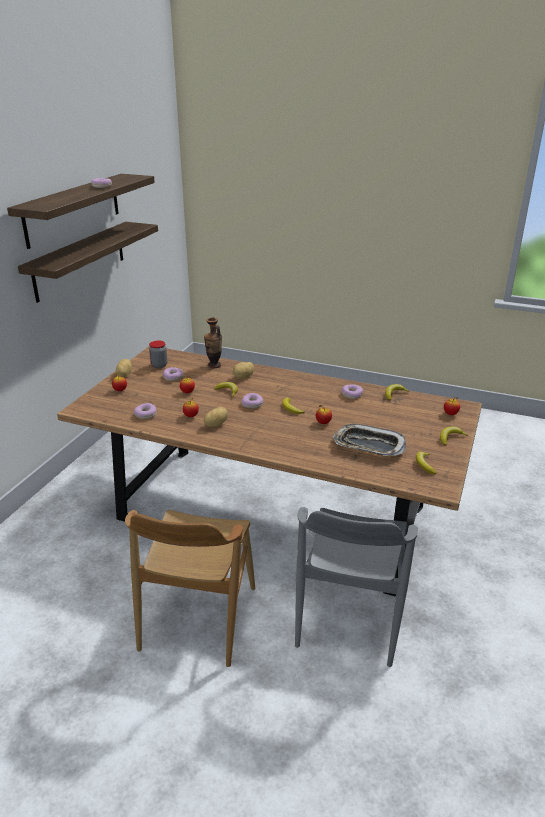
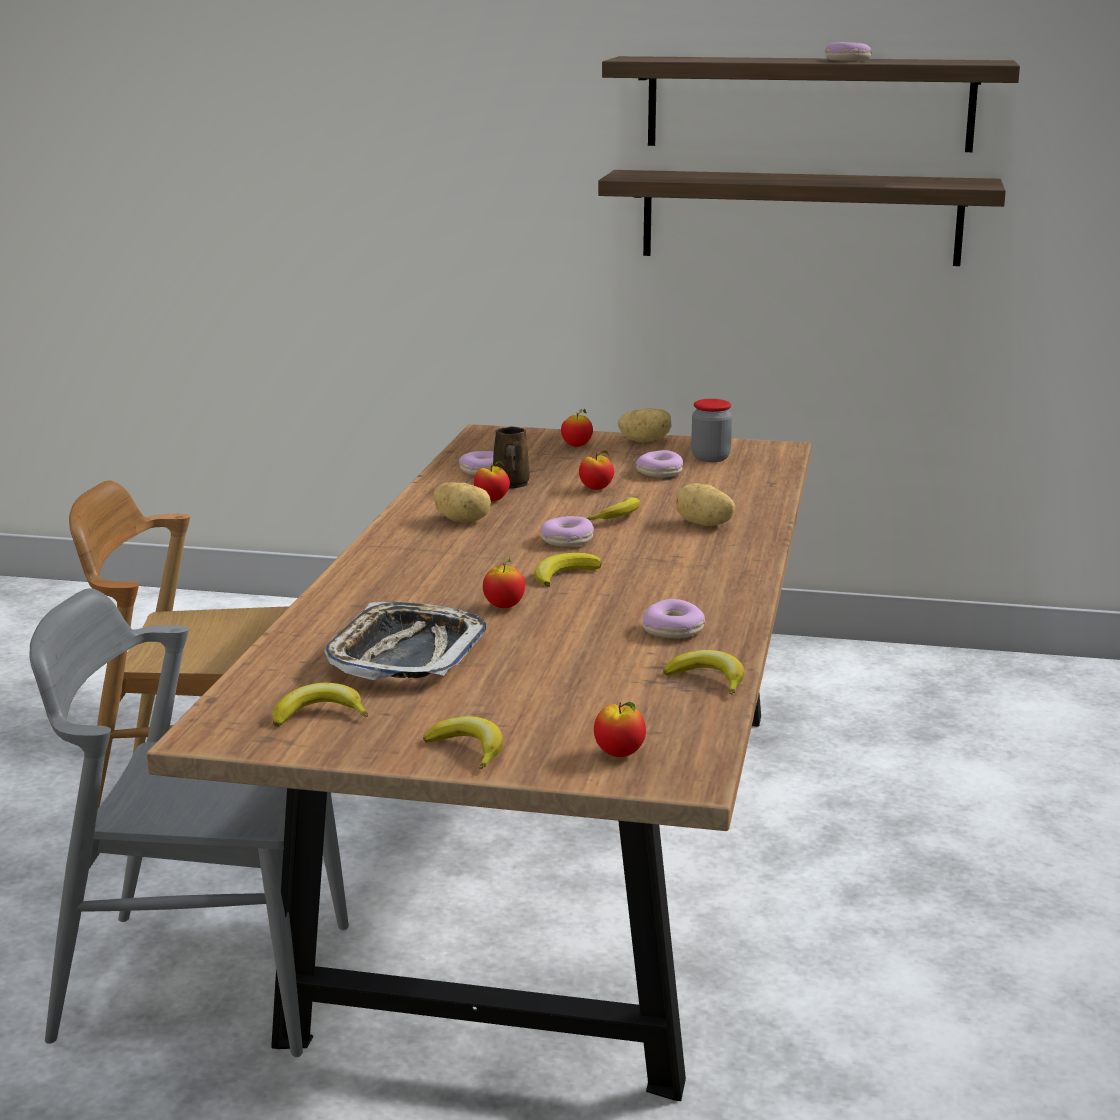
camera: 80 degrees right, 10 degrees down
vase [204,318,222,368] -> none
none -> brown mug [493,427,530,488]

